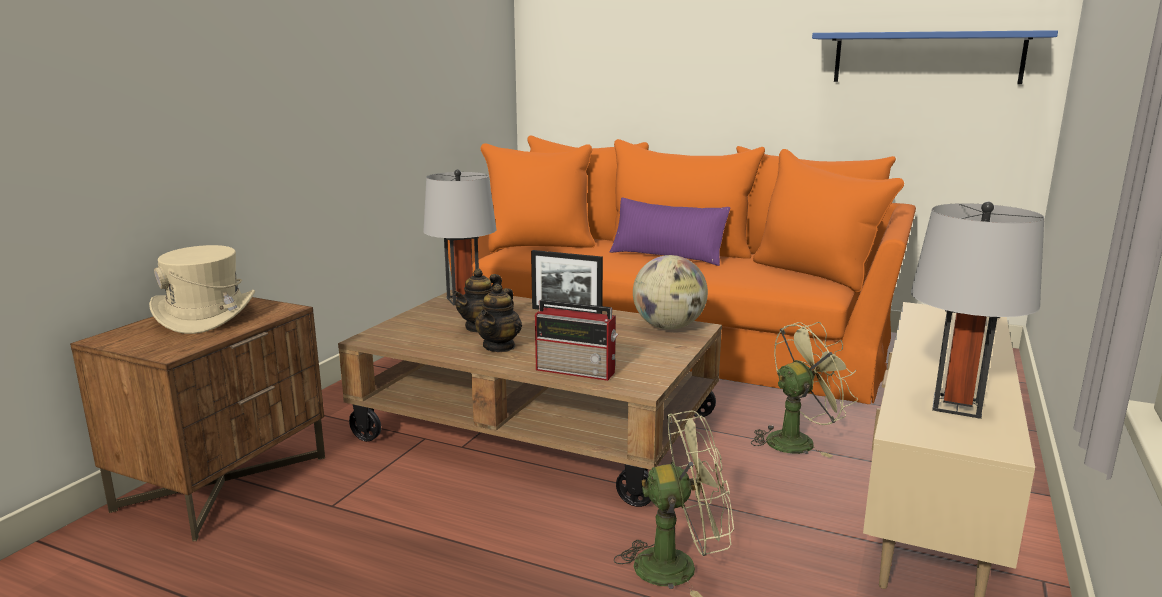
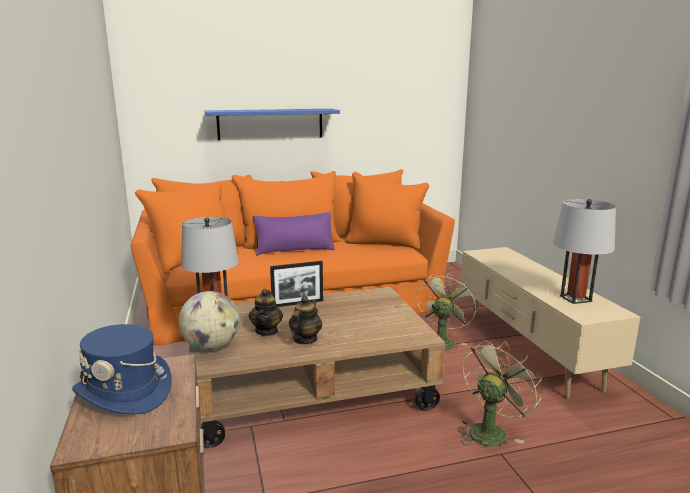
camera: 40 degrees left, 0 degrees up
beige hat [149,245,255,334] -> blue hat [72,324,172,414]
teapot [475,284,522,352] -> teapot turned 135 degrees counterclockwise [289,296,322,344]
radio [535,299,618,381] -> none
globe [633,255,708,330] -> globe moved to [178,291,239,351]
blue shelf [812,30,1058,84] -> blue shelf moved to [204,109,340,140]

